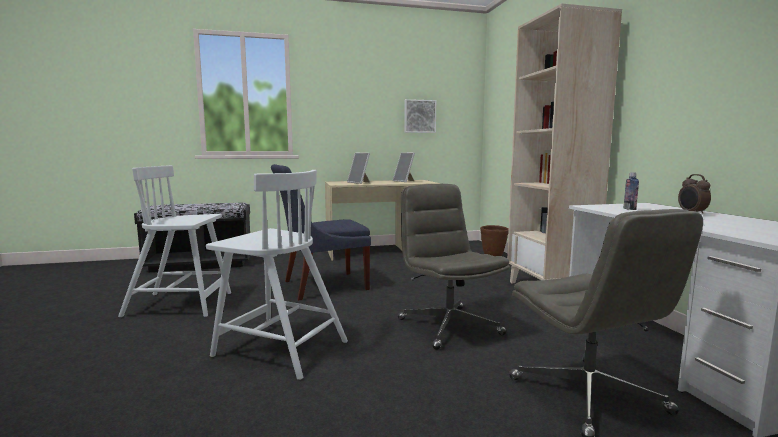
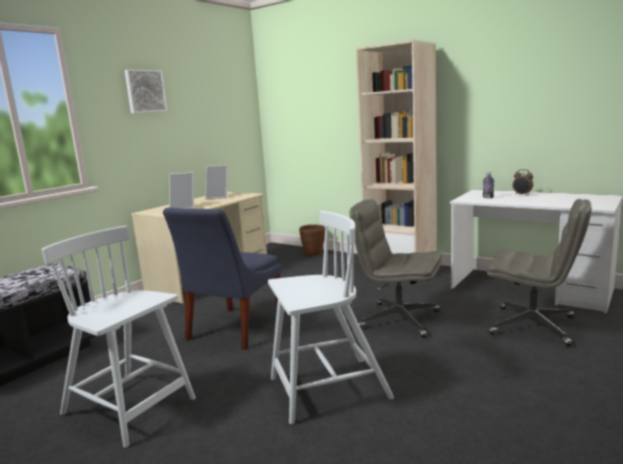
camera: 40 degrees left, 5 degrees up
white chair [118,165,231,317] -> white chair turned 75 degrees clockwise [41,226,196,448]
picture [404,99,436,133] -> picture moved to [124,69,167,113]

